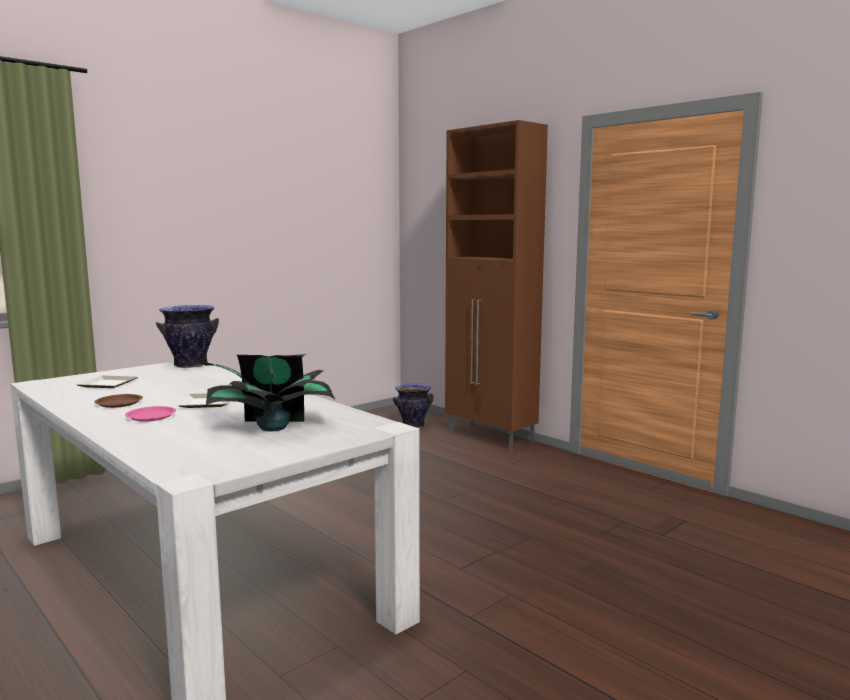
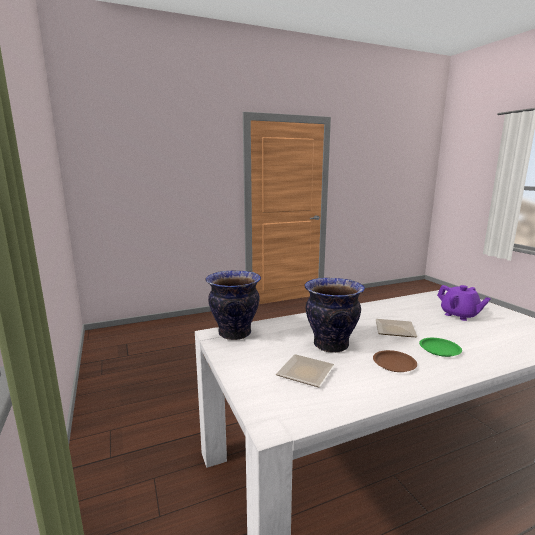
camera: 70 degrees left, 5 degrees up
pink plate [125,406,176,422] -> green plate [419,338,462,357]
potted plant [201,354,335,431] -> purple teapot [437,285,491,321]
vase [393,383,433,428] -> vase moved to [304,278,365,353]
brown cabinet [445,120,548,451] -> none

